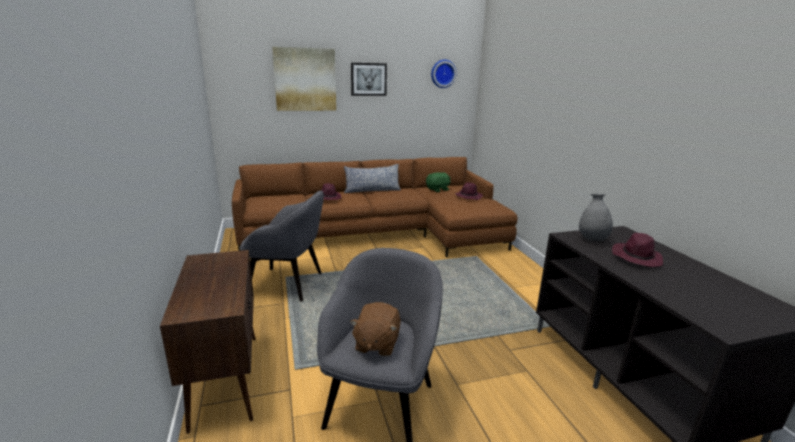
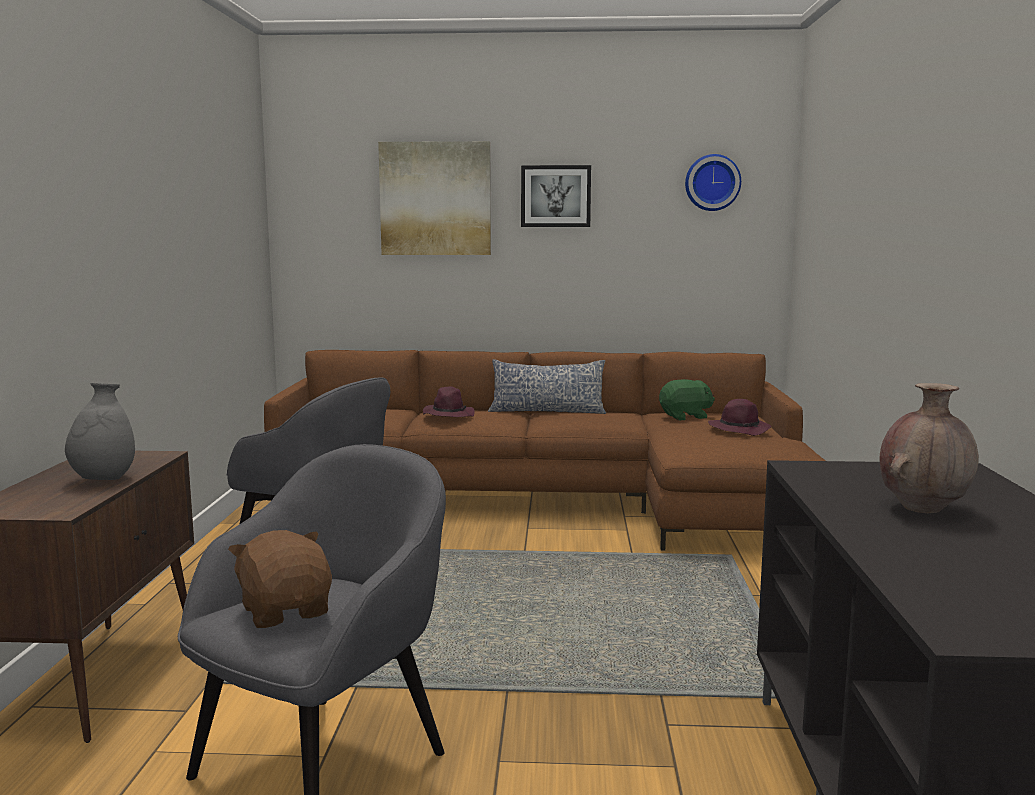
camera: 20 degrees right, 10 degrees down
brown plush toy [350,302,401,357] -> brown plush toy turned 120 degrees clockwise [228,530,332,628]
grey vase [579,193,613,241] -> grey vase moved to [65,383,135,480]
purple hat [612,233,663,267] -> brown vase [880,383,979,513]

